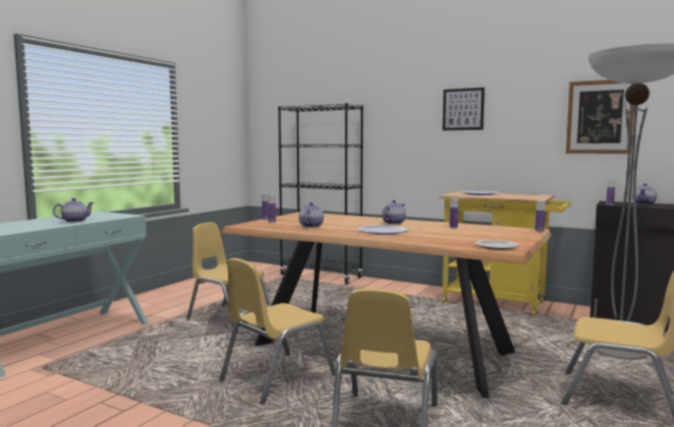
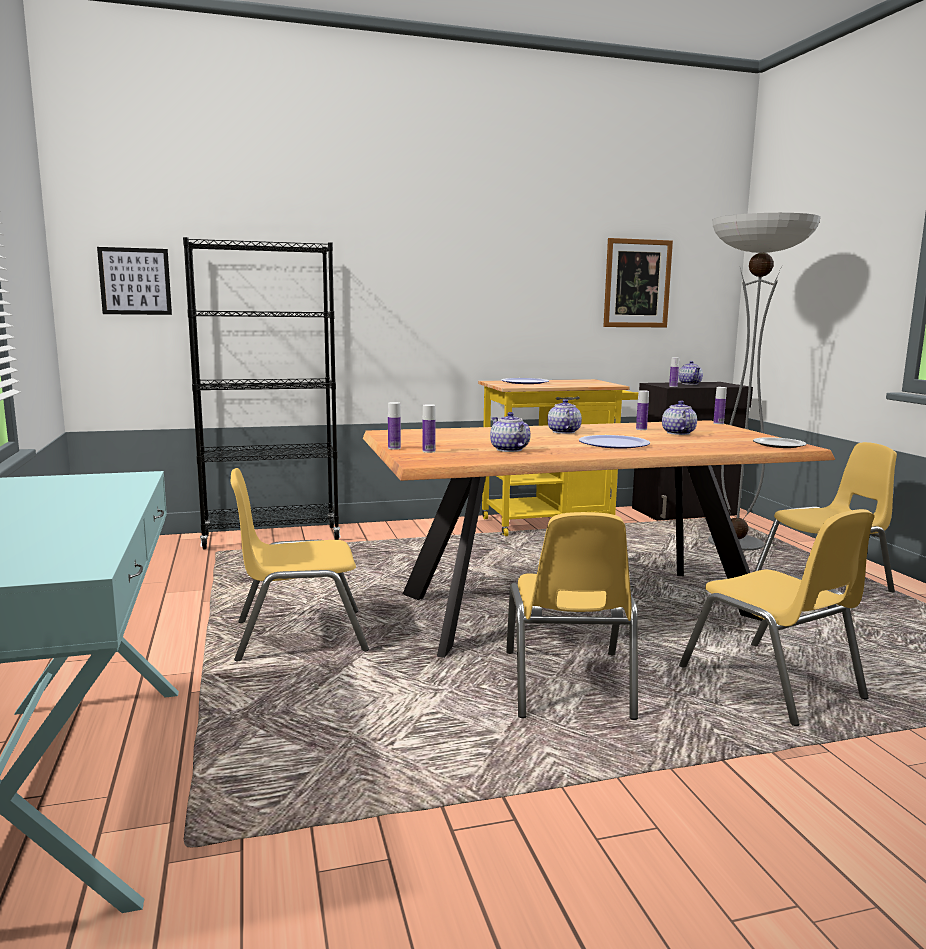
camera: 45 degrees left, 5 degrees up
teapot [53,198,94,222] -> teapot moved to [662,400,697,435]
picture [443,87,485,130] -> picture moved to [97,247,172,315]

